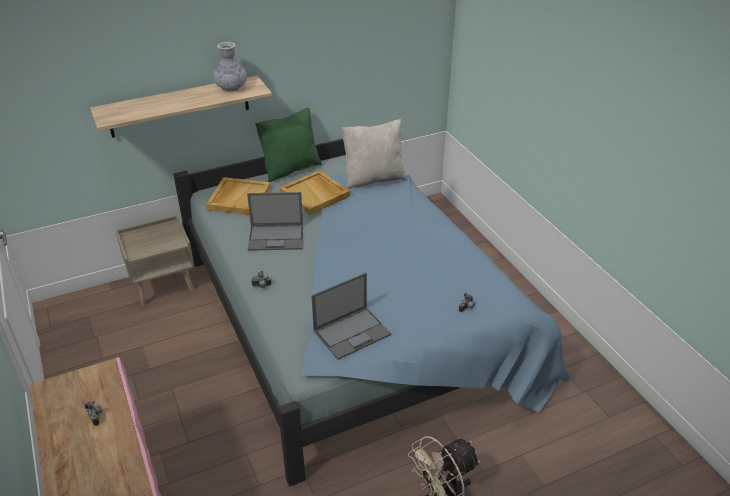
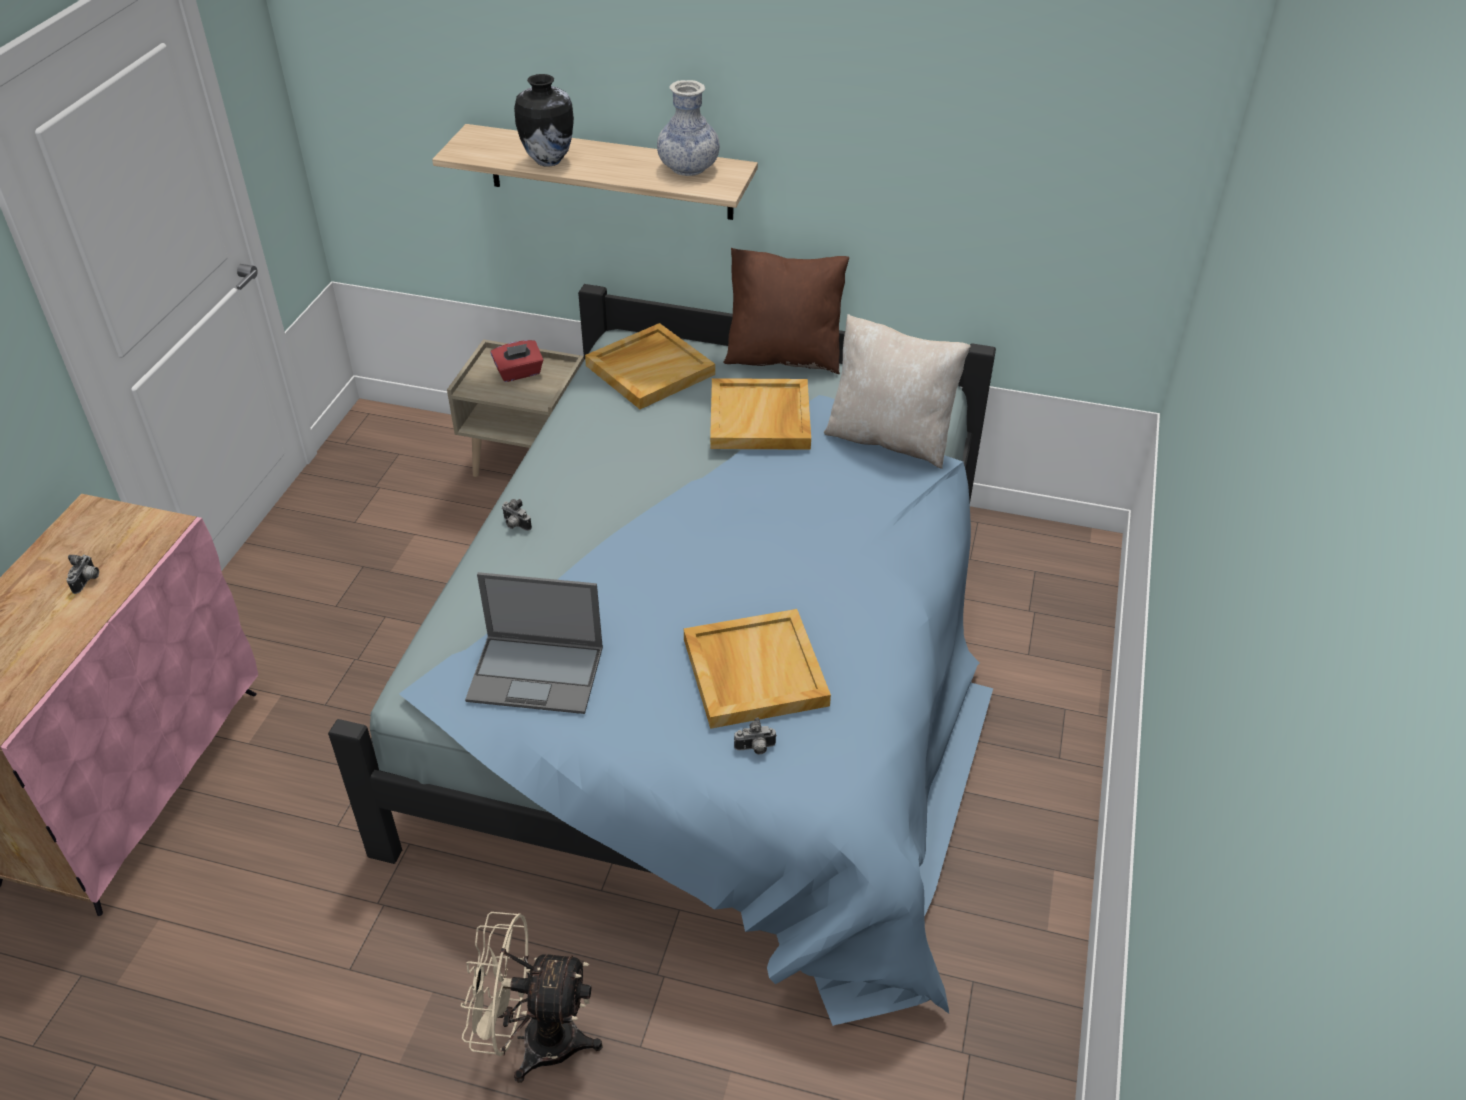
camera: 40 degrees right, 5 degrees up
laptop [247,192,303,251] -> none
green pillow [255,108,322,182] -> brown pillow [723,248,849,374]
none -> red tissue box [491,340,543,382]
none -> vase [514,74,574,167]
none -> beige tray [684,609,831,729]

